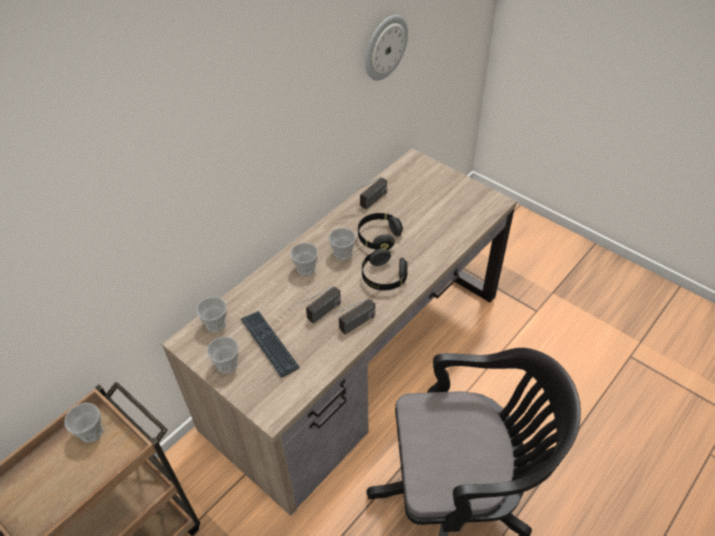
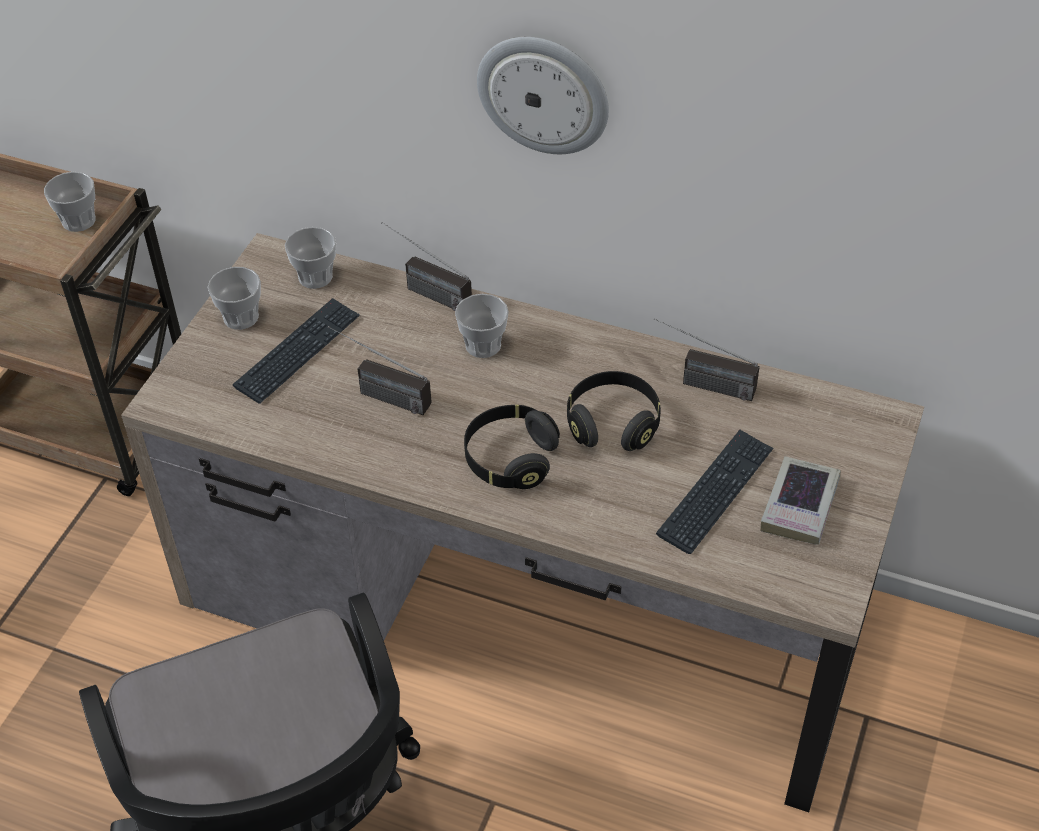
camera: 70 degrees right, 0 degrees up
radio [321,298,375,335] -> radio moved to [381,222,472,311]
cup [329,228,356,260] -> none
wall clock [365,15,408,80] -> wall clock moved to [477,37,609,154]
none -> keyboard [656,430,774,554]
none -> book [760,456,841,545]

